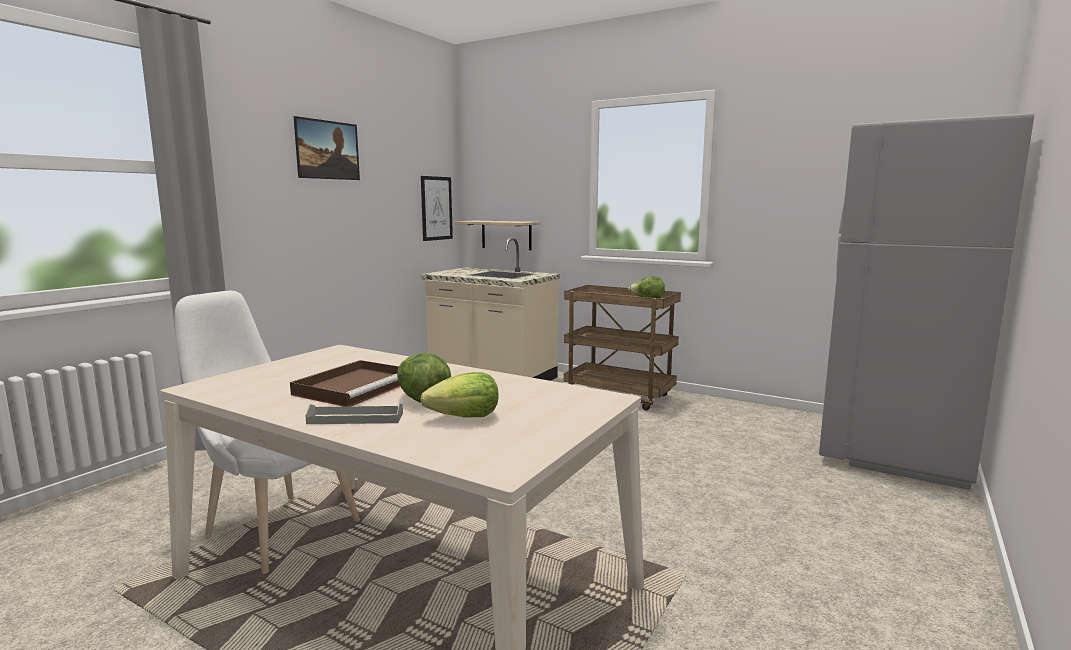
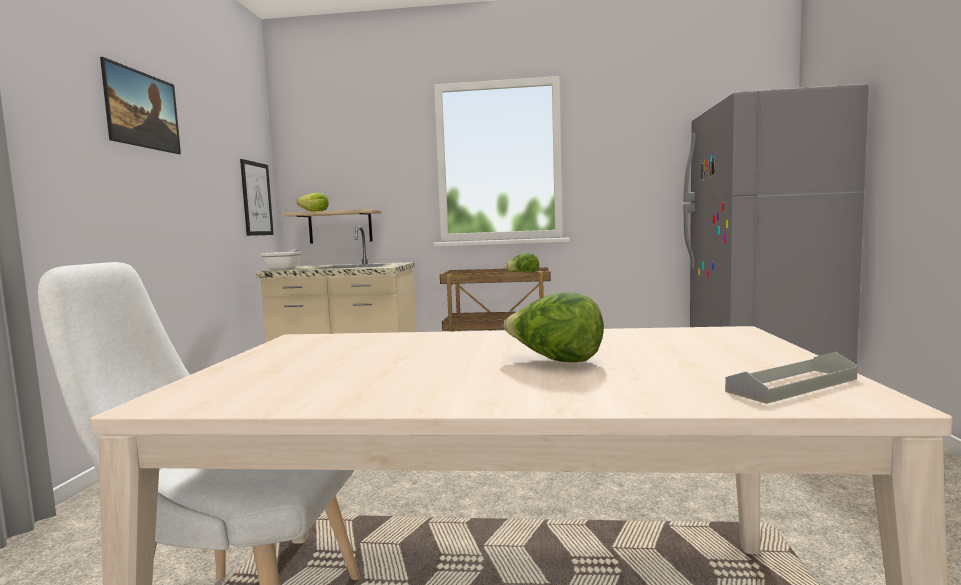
camera: 25 degrees left, 5 degrees down
brown tray [290,360,401,406] -> none
grey tray [305,403,403,424] -> grey tray moved to [725,351,858,404]
lettuce [420,372,499,417] -> lettuce moved to [296,193,329,212]
none -> frying pan [260,250,302,271]

